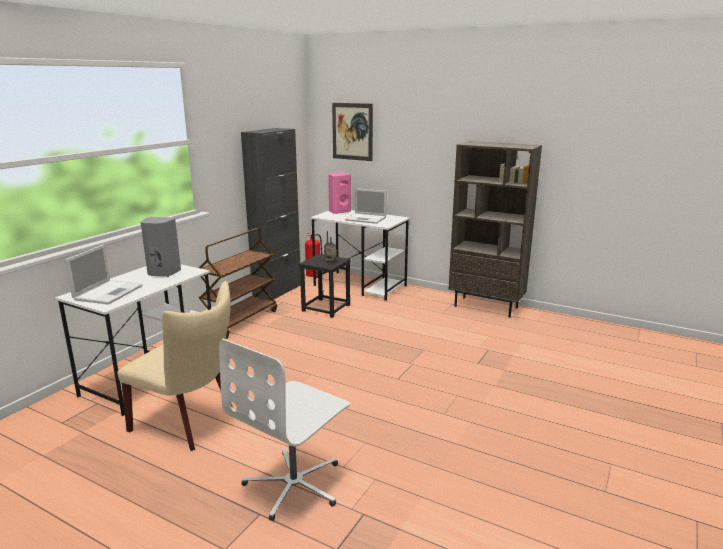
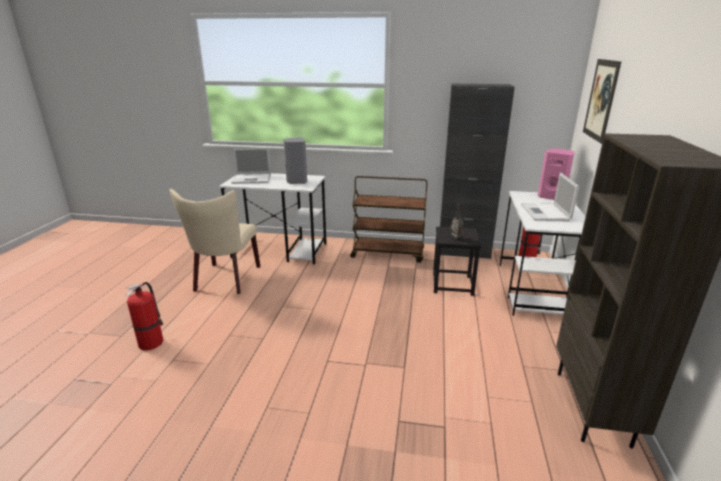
camera: 70 degrees right, 5 degrees up
white office chair [219,339,350,521] -> fire extinguisher [125,282,163,350]

